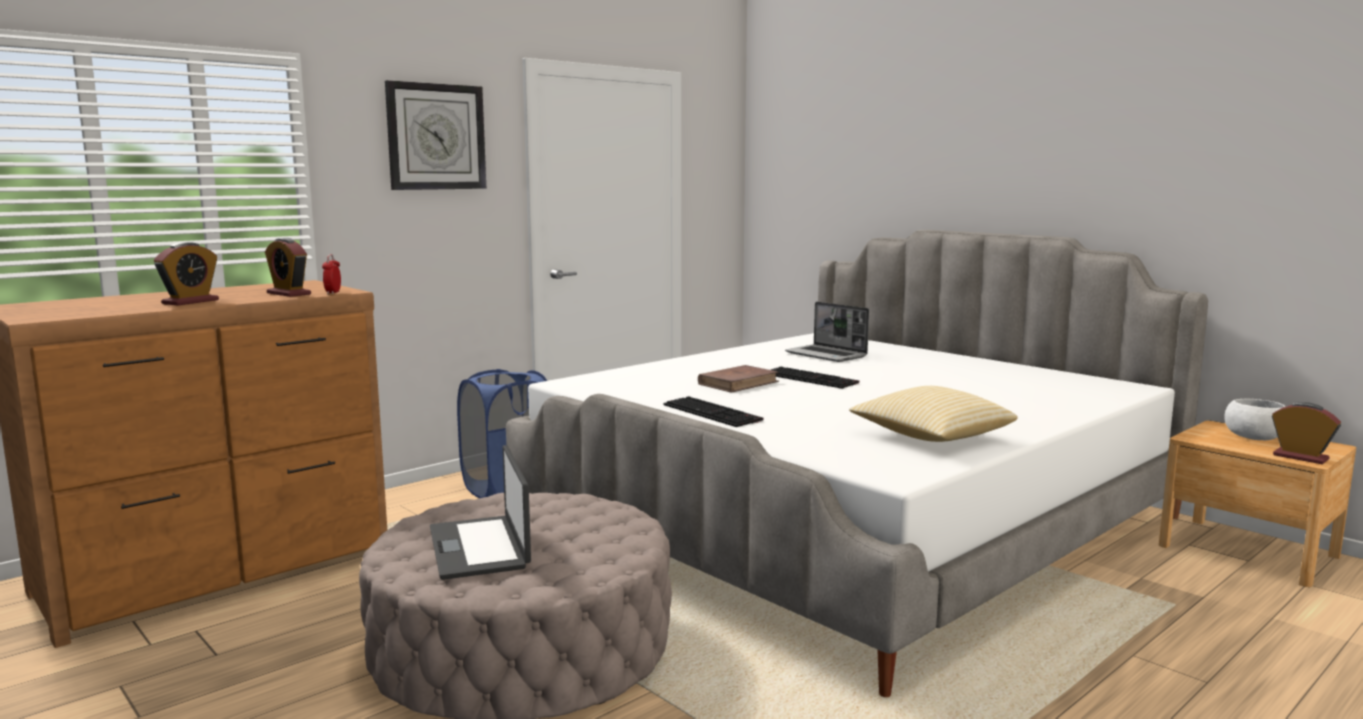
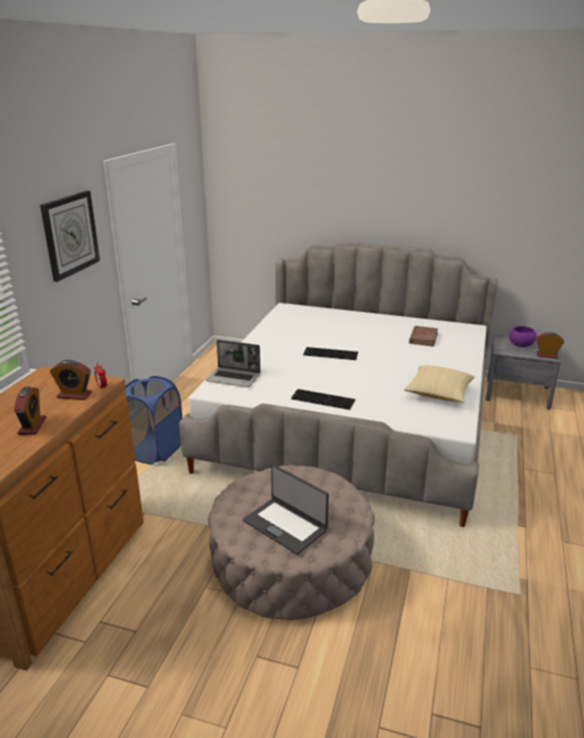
camera: 30 degrees left, 15 degrees up
brown book [698,365,779,393] -> brown book moved to [409,326,438,347]
laptop [785,302,869,362] -> laptop moved to [206,340,260,387]
brown nightstand [1159,421,1356,587] -> grey nightstand [486,335,561,410]
white bowl [1224,399,1286,440] -> purple bowl [509,326,537,347]

